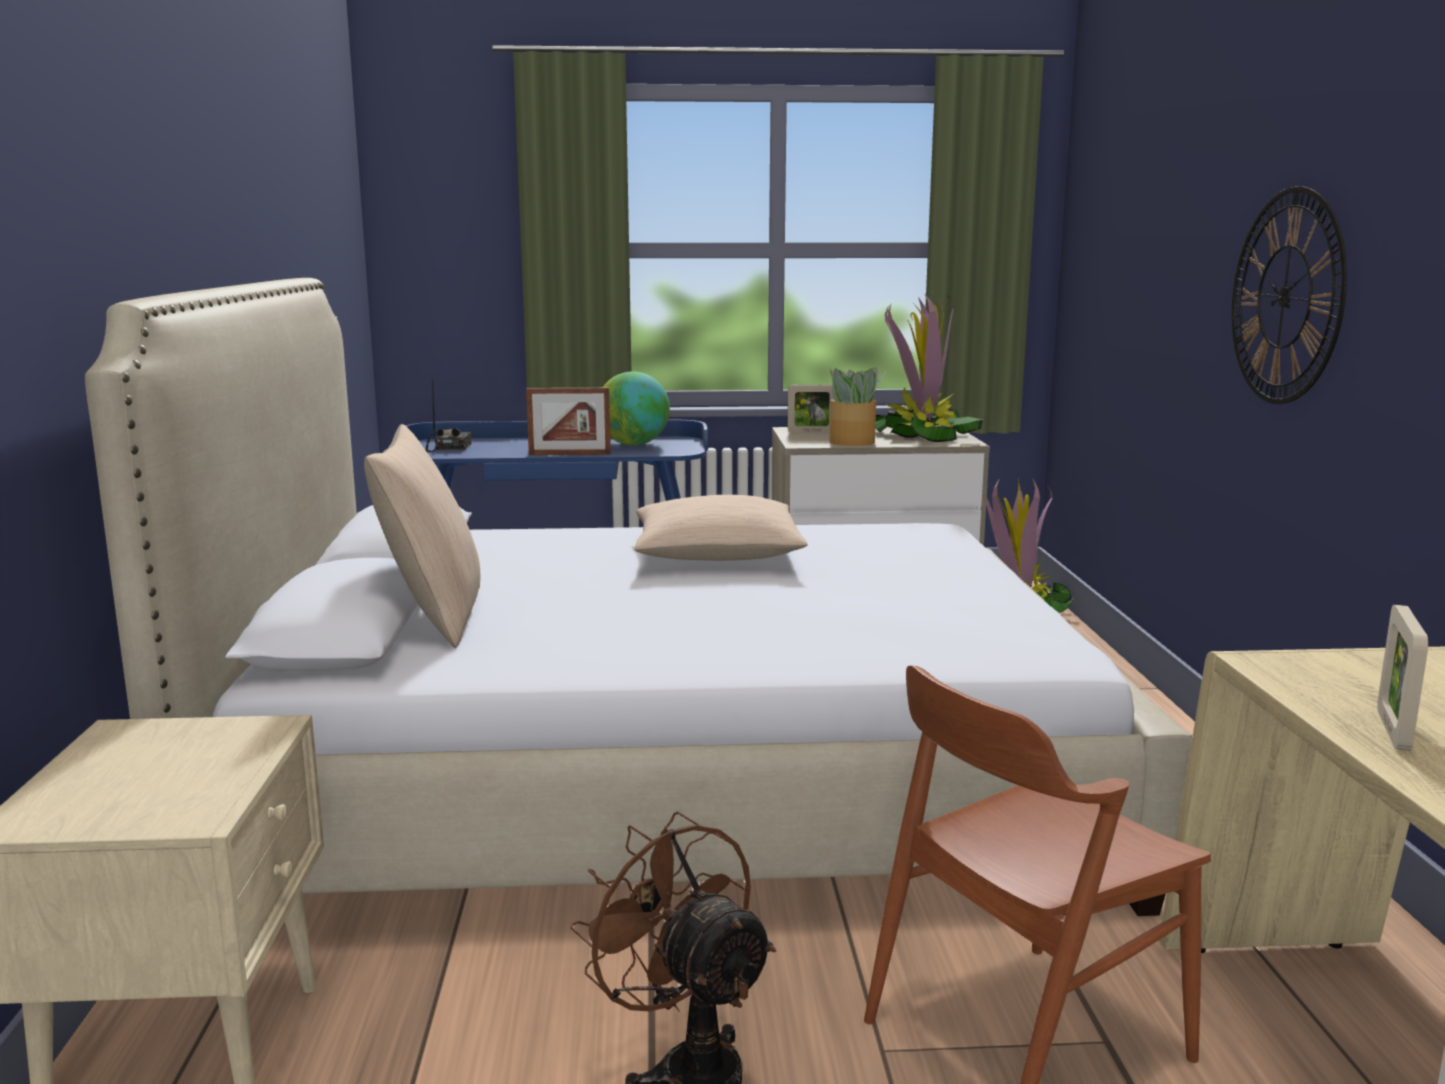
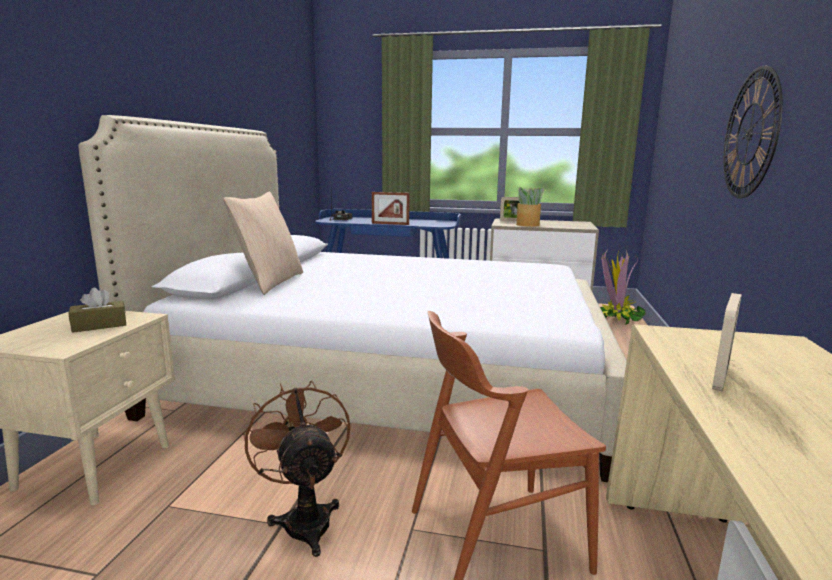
camera: 15 degrees right, 0 degrees up
globe [602,371,670,445] -> none
beige pillow [634,495,808,561] -> none
potted plant [875,292,984,442] -> none
none -> brown tissue box [69,288,126,333]

